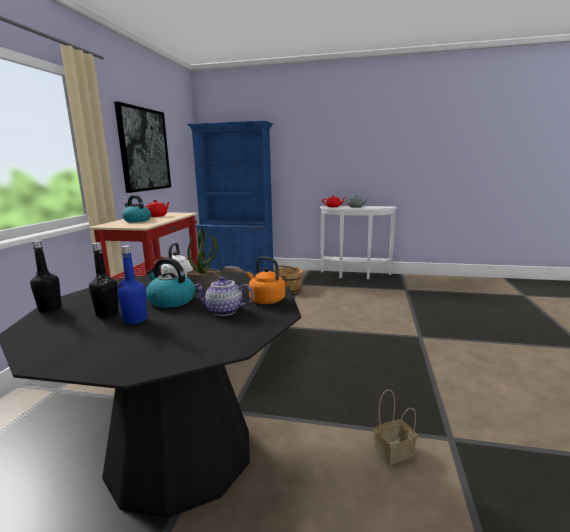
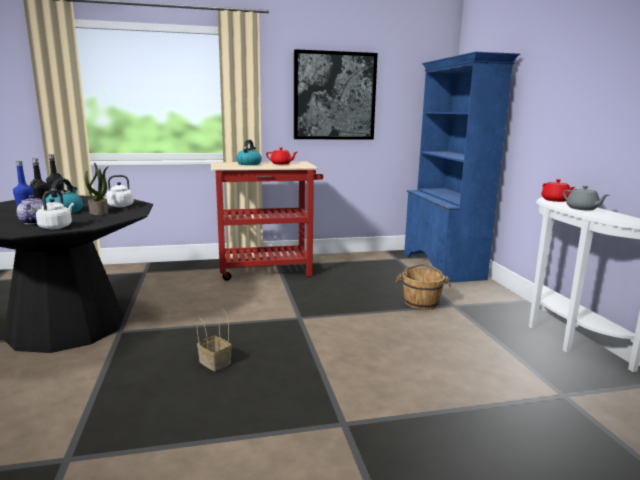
camera: 65 degrees right, 0 degrees up
orange kettle [247,257,285,304] -> white kettle [36,190,74,229]
basket [374,389,417,465] -> basket moved to [197,309,232,371]

